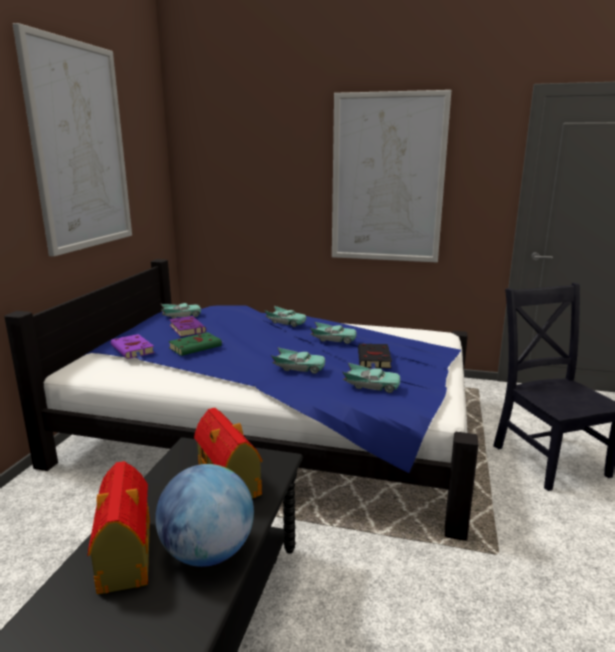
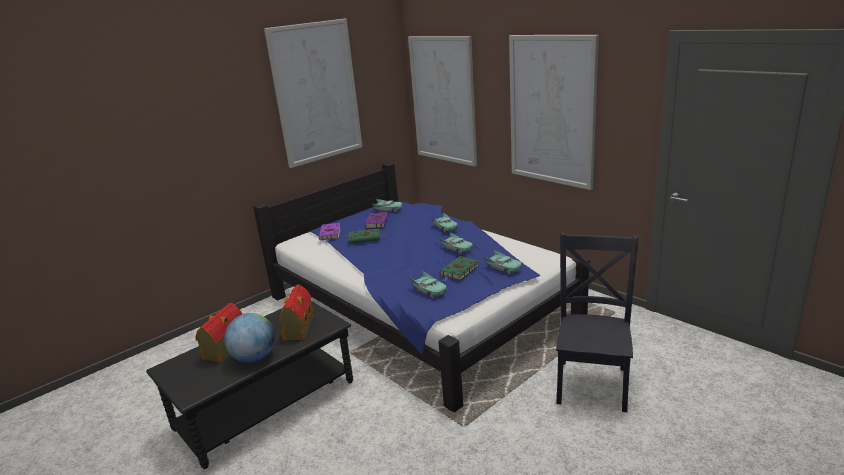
camera: 35 degrees right, 5 degrees up
turquoise toy car [271,347,325,374] -> turquoise toy car moved to [484,250,522,274]
black book [358,343,392,369] -> green book [440,256,479,281]
none -> picture [408,36,477,167]

